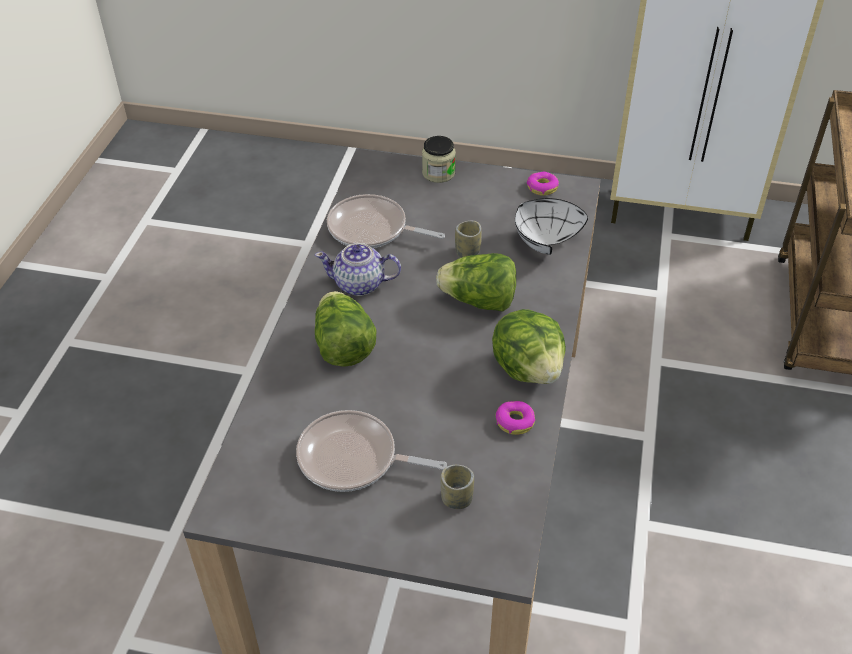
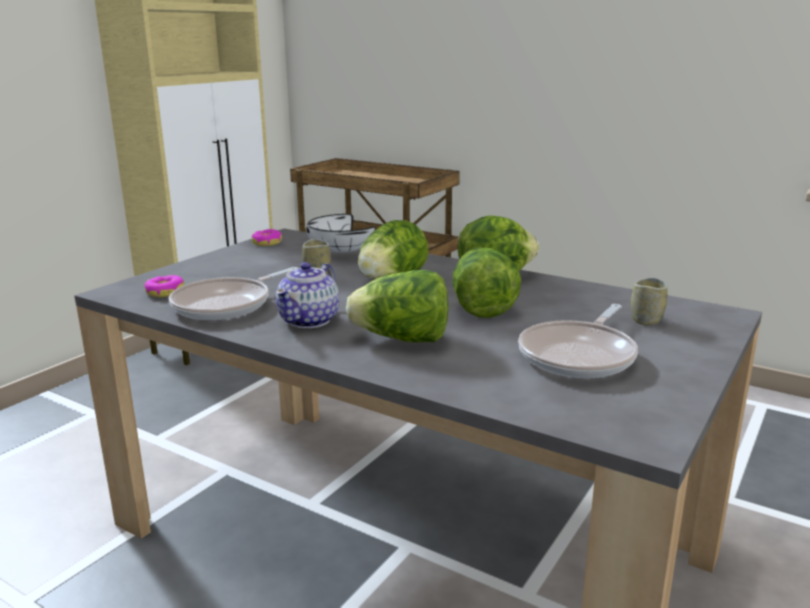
camera: 70 degrees left, 25 degrees down
jar [422,136,456,183] -> none
donut [496,401,535,435] -> donut moved to [145,275,184,297]
none -> lettuce [452,247,521,318]

